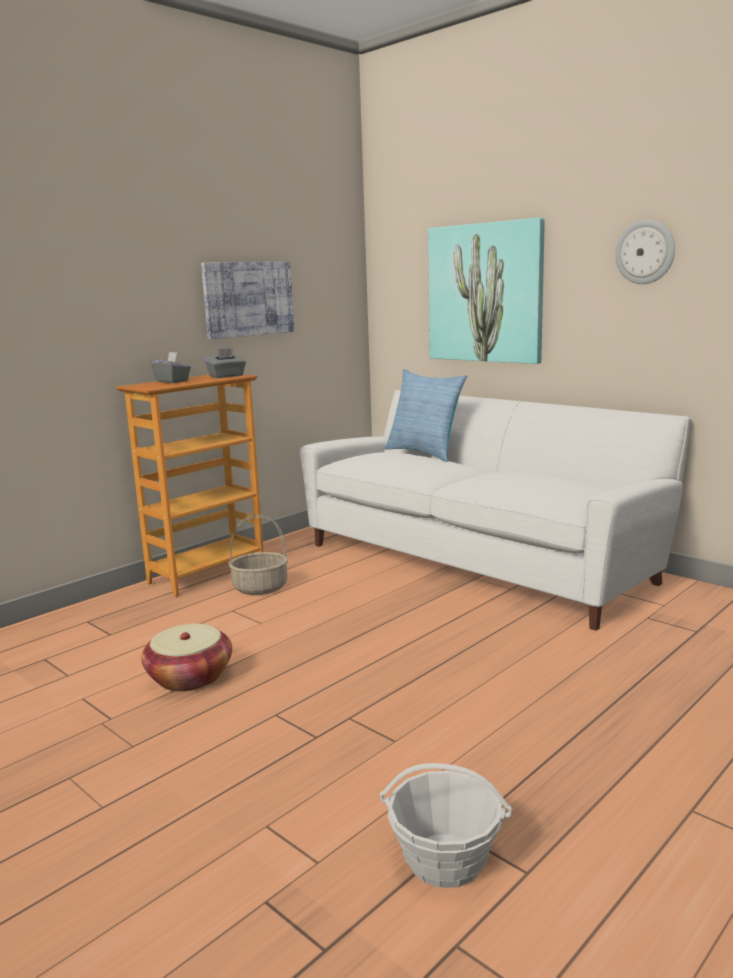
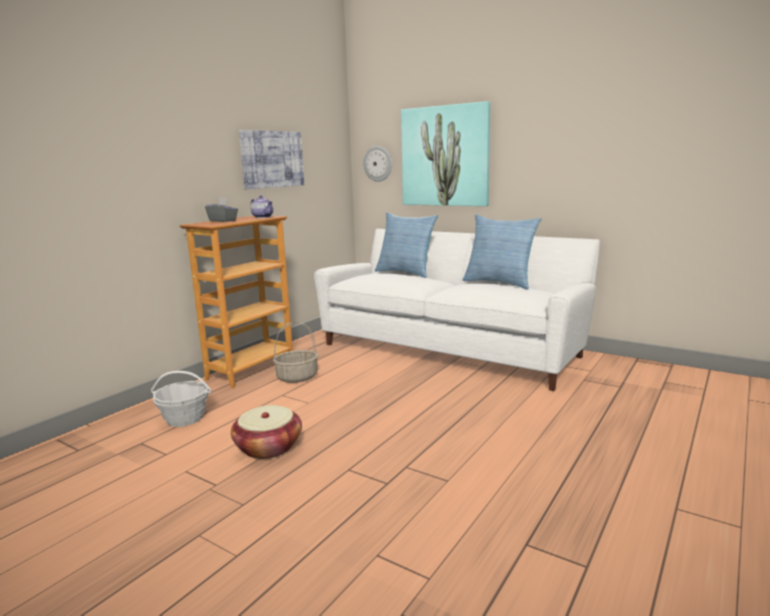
camera: 10 degrees left, 0 degrees up
grey tissue box [205,348,246,378] -> teapot [251,195,273,218]
basket [380,763,512,888] -> basket moved to [151,371,211,427]
wall clock [615,220,675,284] -> wall clock moved to [363,146,392,182]
none -> pillow [462,214,542,290]

